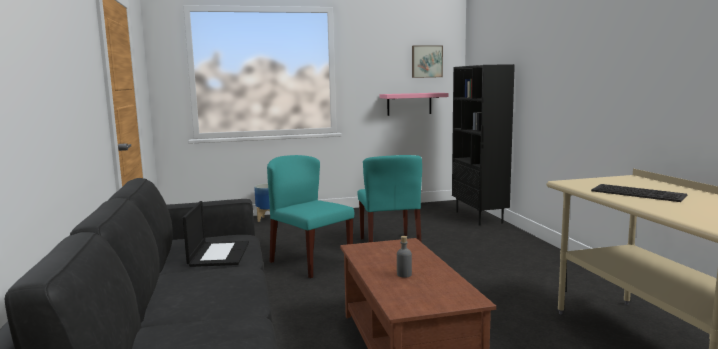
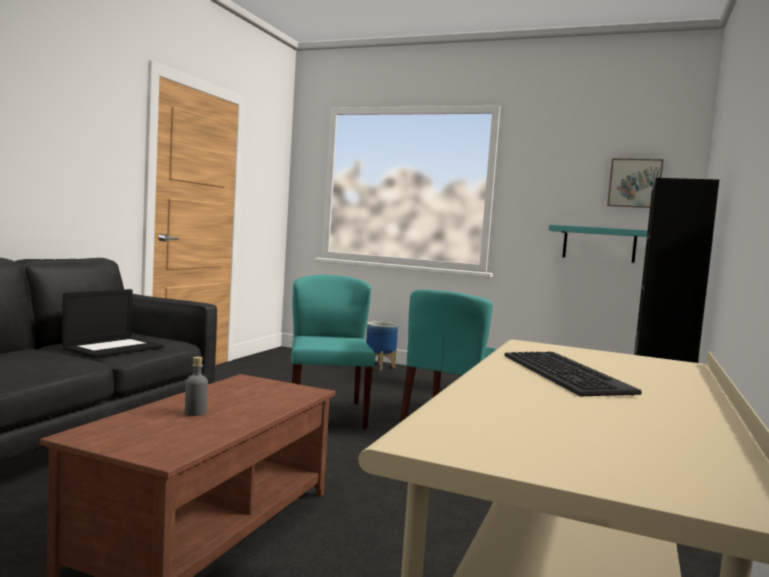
camera: 35 degrees right, 5 degrees down
pink shelf [380,93,449,116] -> turquoise shelf [549,225,648,263]

